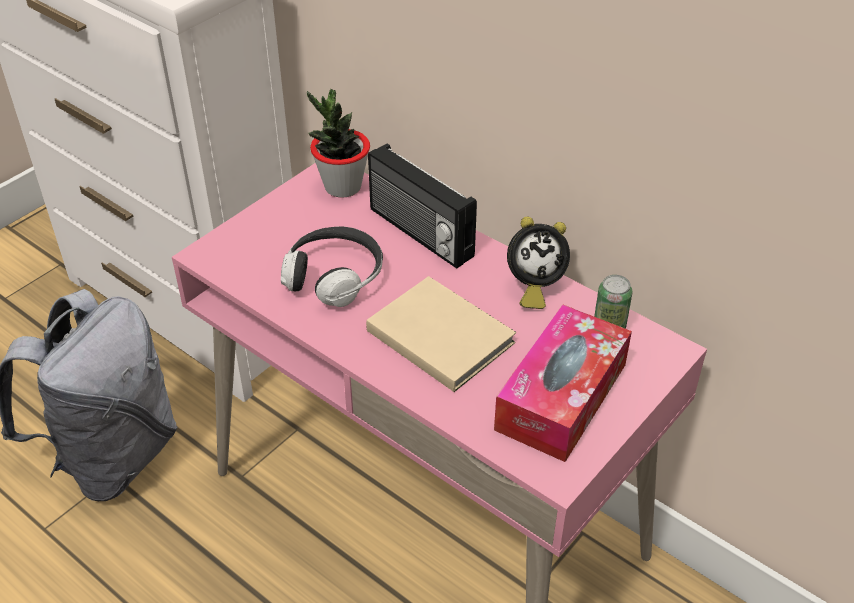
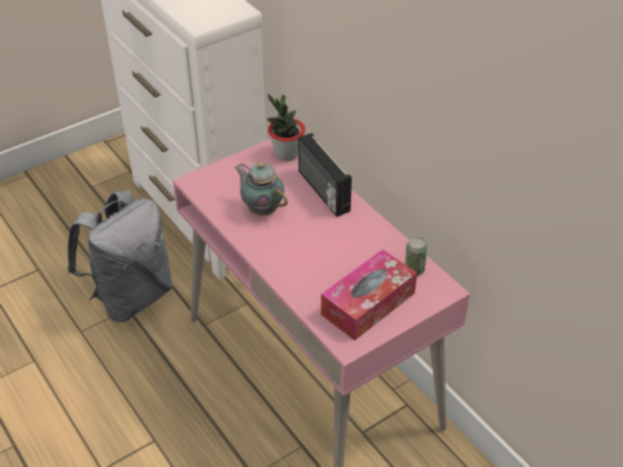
camera: 15 degrees right, 0 degrees up
headphones [281,227,383,307] -> teapot [234,162,288,216]
beige book [366,276,516,392] -> none
alarm clock [507,216,570,309] -> none

